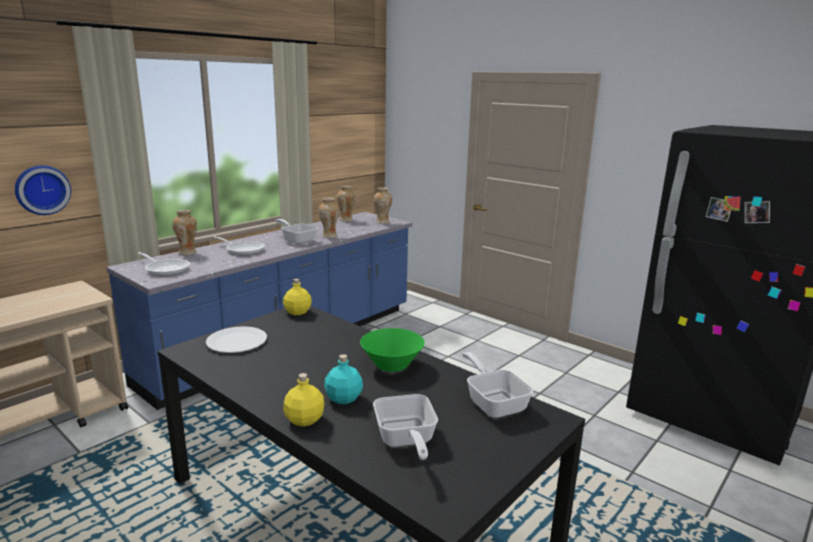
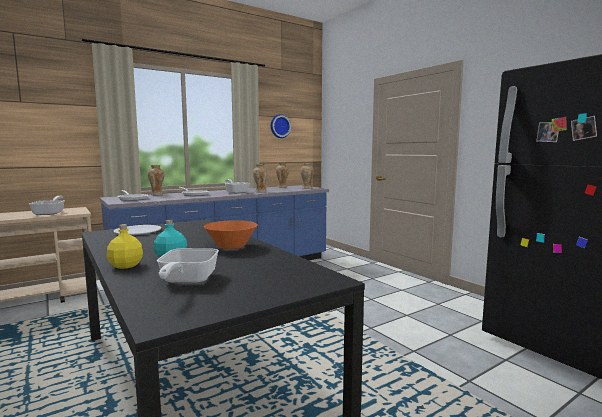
camera: 15 degrees right, 10 degrees down
wall clock [15,165,71,215] -> wall clock moved to [271,114,291,138]
yellow bottle [283,279,312,315] -> none
green bowl [360,328,425,372] -> orange bowl [204,220,258,249]
frying pan [462,352,533,418] -> frying pan moved to [29,196,65,215]

